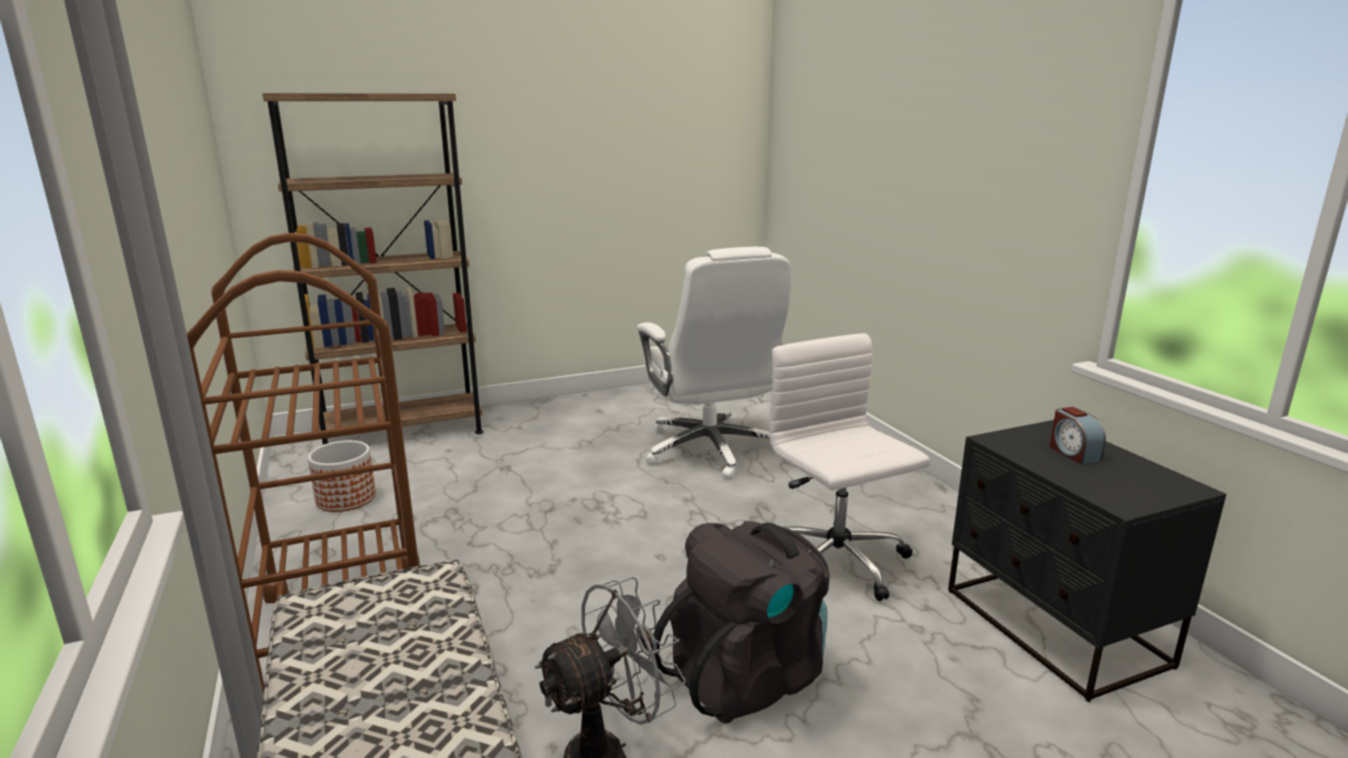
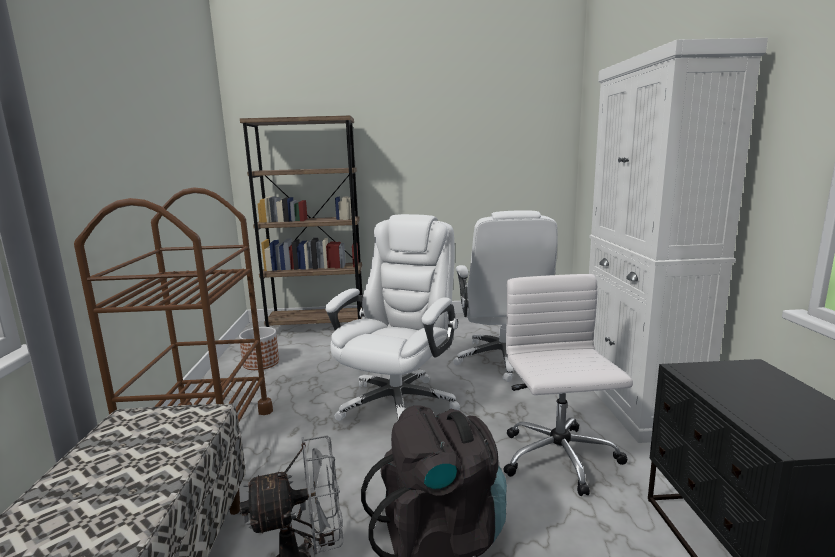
camera: 20 degrees right, 5 degrees down
alarm clock [1050,407,1106,464] -> none
none -> white office chair [325,214,460,421]
none -> white cabinet [589,38,768,443]

